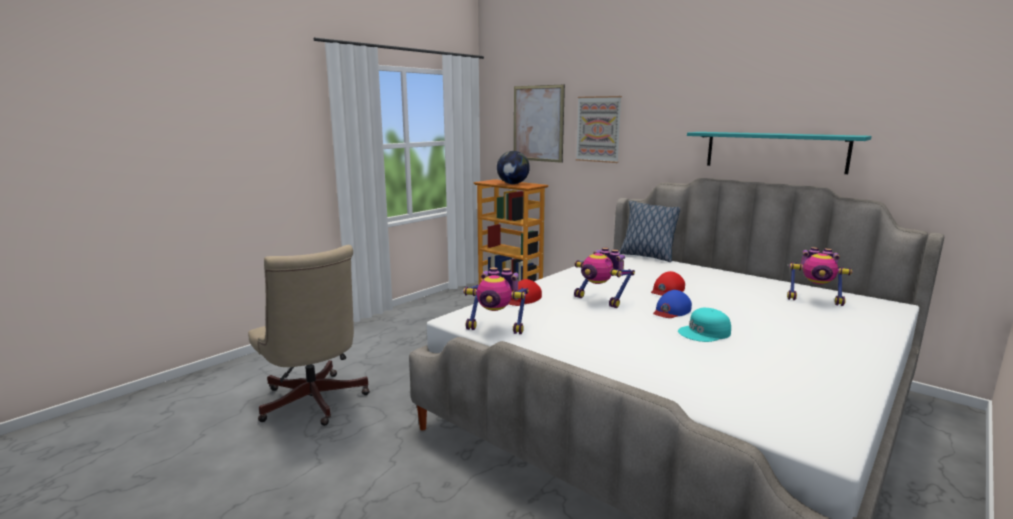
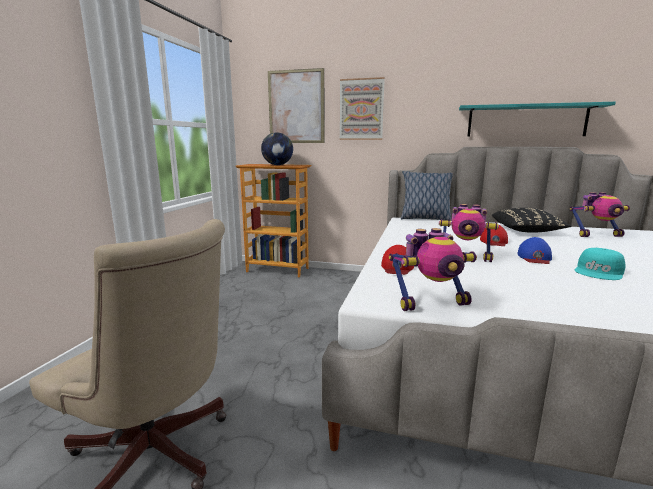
camera: 25 degrees left, 0 degrees up
none -> black pillow [492,208,572,233]

